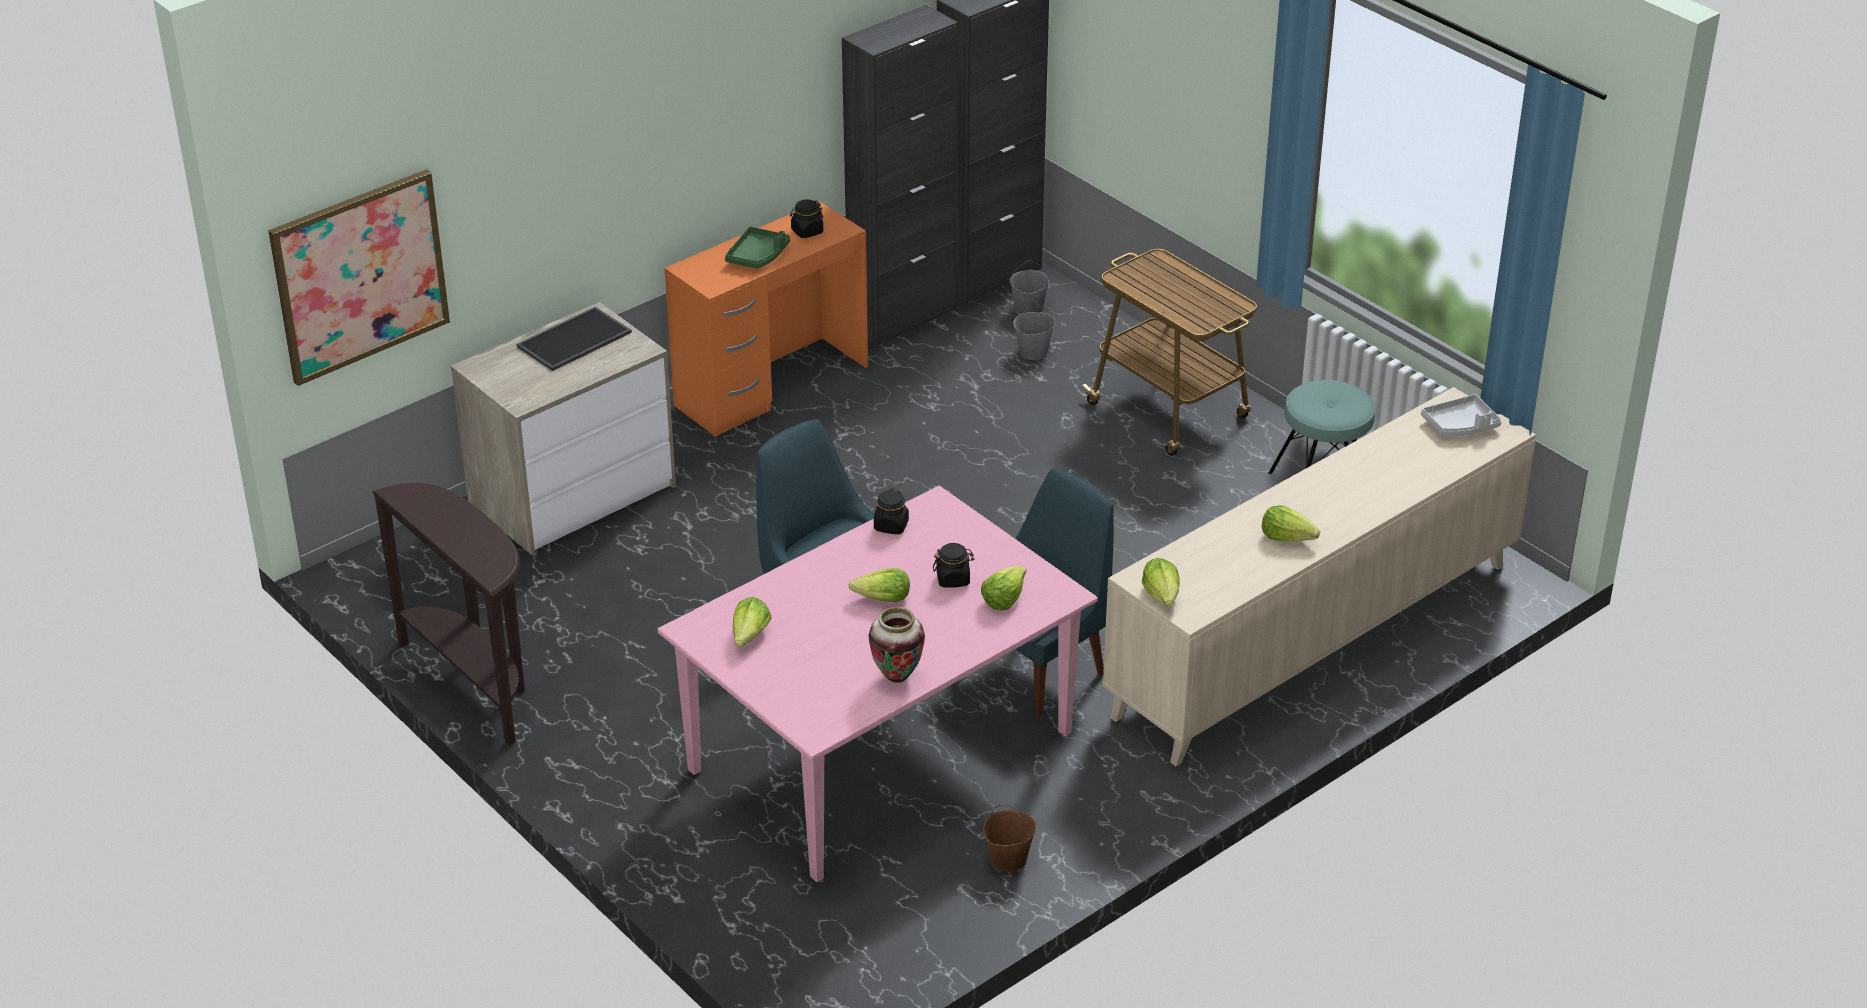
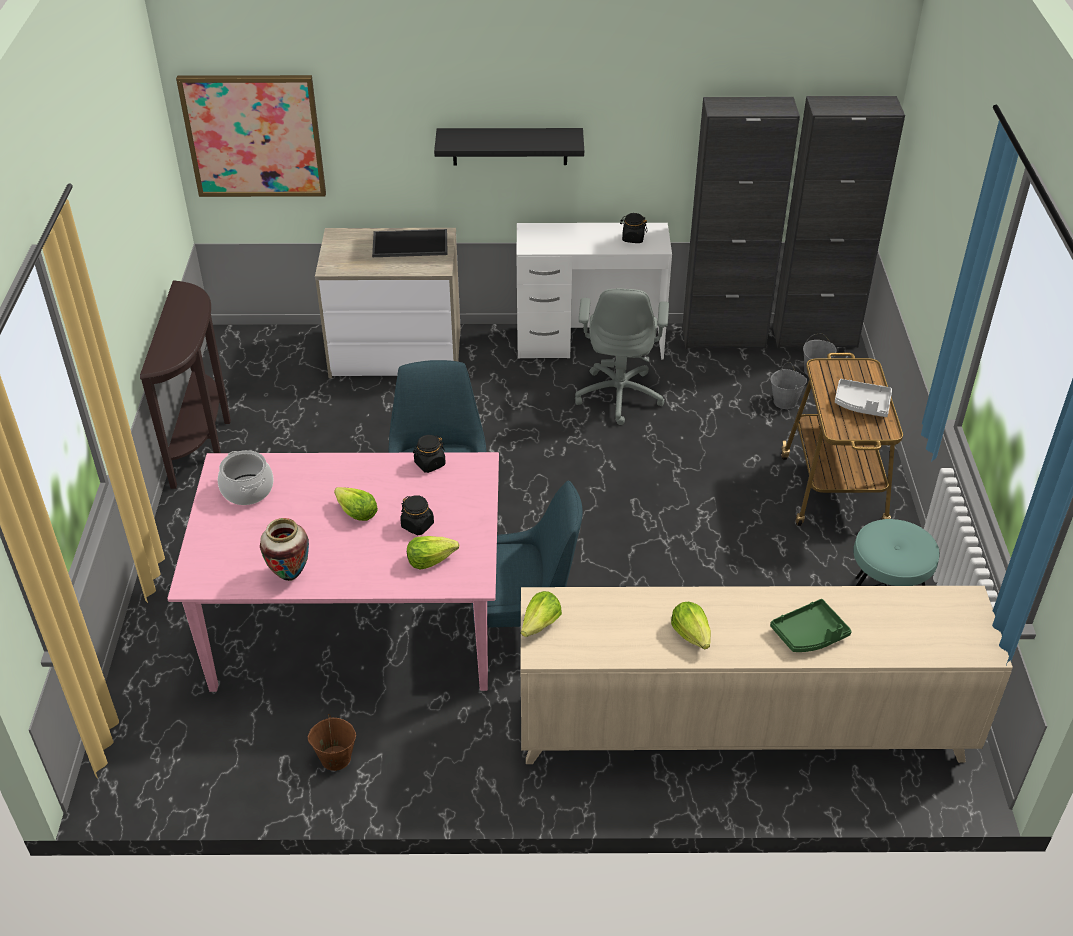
camera: 40 degrees right, 5 degrees up
orange desk [664,202,868,437] -> white desk [516,223,672,359]
green tray [725,227,790,269] -> green tray moved to [770,599,852,652]
lettuce [733,597,772,647] -> cooking pot [218,450,274,505]
grey tray [1421,394,1502,436] -> grey tray moved to [835,379,892,417]
none -> black shelf [434,128,584,165]
none -> grey office chair [575,289,669,425]

